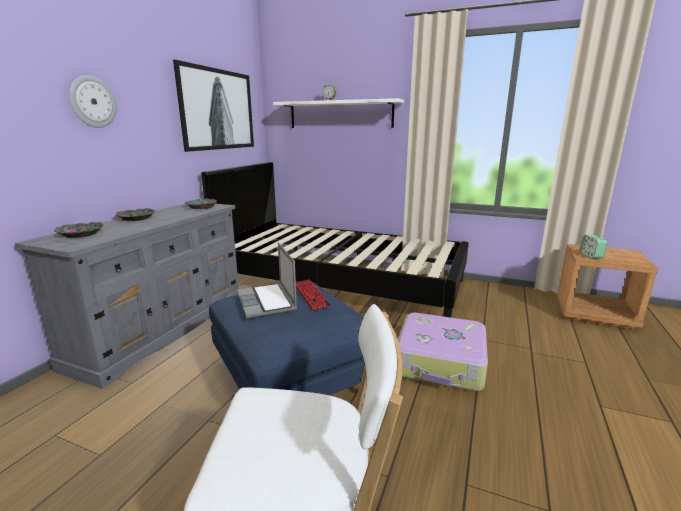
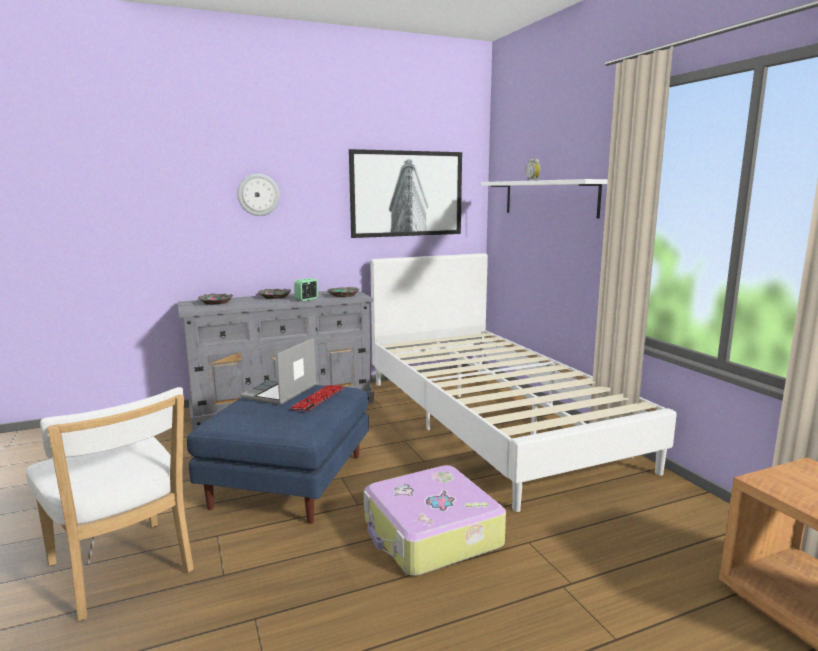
camera: 45 degrees right, 5 degrees down
black bed [201,162,469,317] -> white bed [370,253,677,512]
alarm clock [580,235,607,259] -> alarm clock moved to [294,278,318,301]

